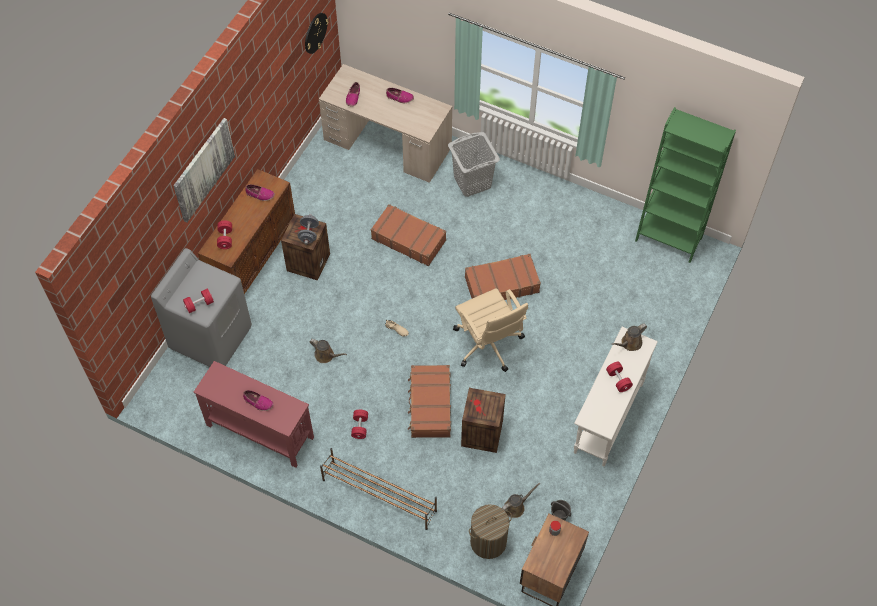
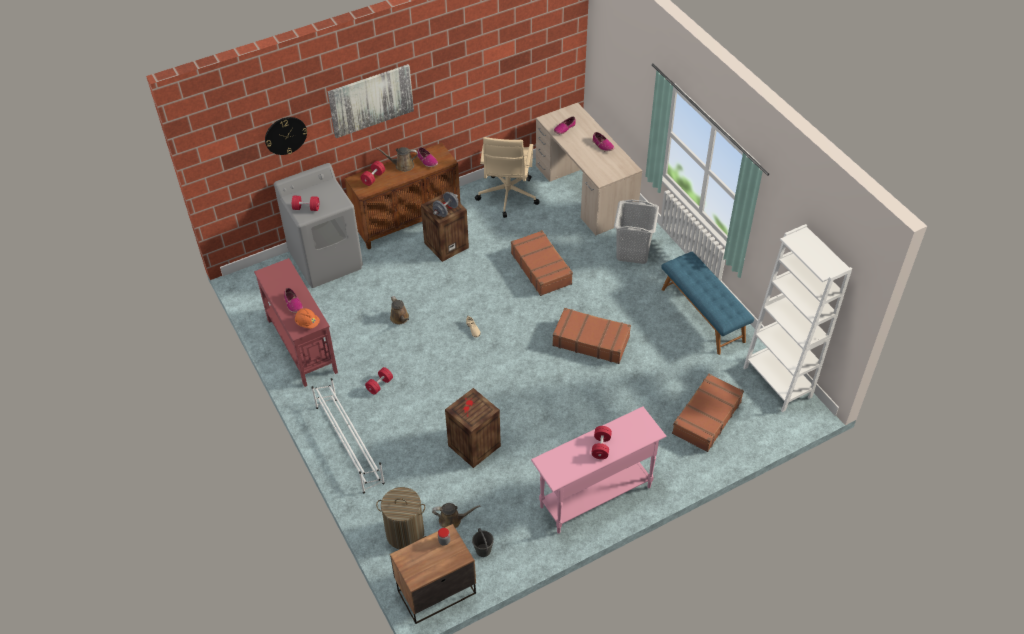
camera: 35 degrees right, 10 degrees down
wall clock [305,13,329,54] -> wall clock moved to [265,117,307,155]
brown shoe rack [320,448,437,530] -> white shoe rack [311,378,385,493]
brown suitcase [408,365,451,438] -> brown suitcase moved to [672,374,744,452]
beige office chair [453,288,528,372] -> beige office chair moved to [475,137,539,218]
white console table [574,327,658,466] -> pink console table [531,406,667,534]
brown watering can [611,324,647,351] -> brown watering can moved to [376,147,418,172]
green bookcase [635,107,736,263] -> white bookcase [743,224,852,412]
none -> orange hard hat [295,308,320,329]
none -> blue bench [661,252,754,355]

